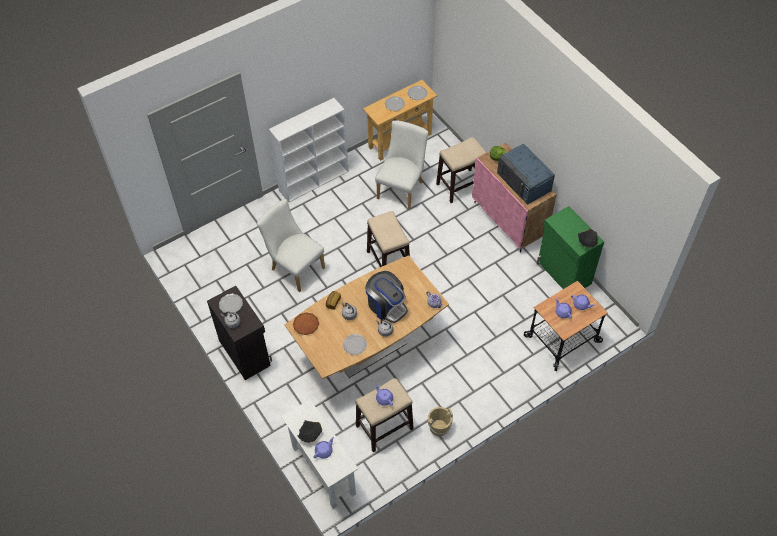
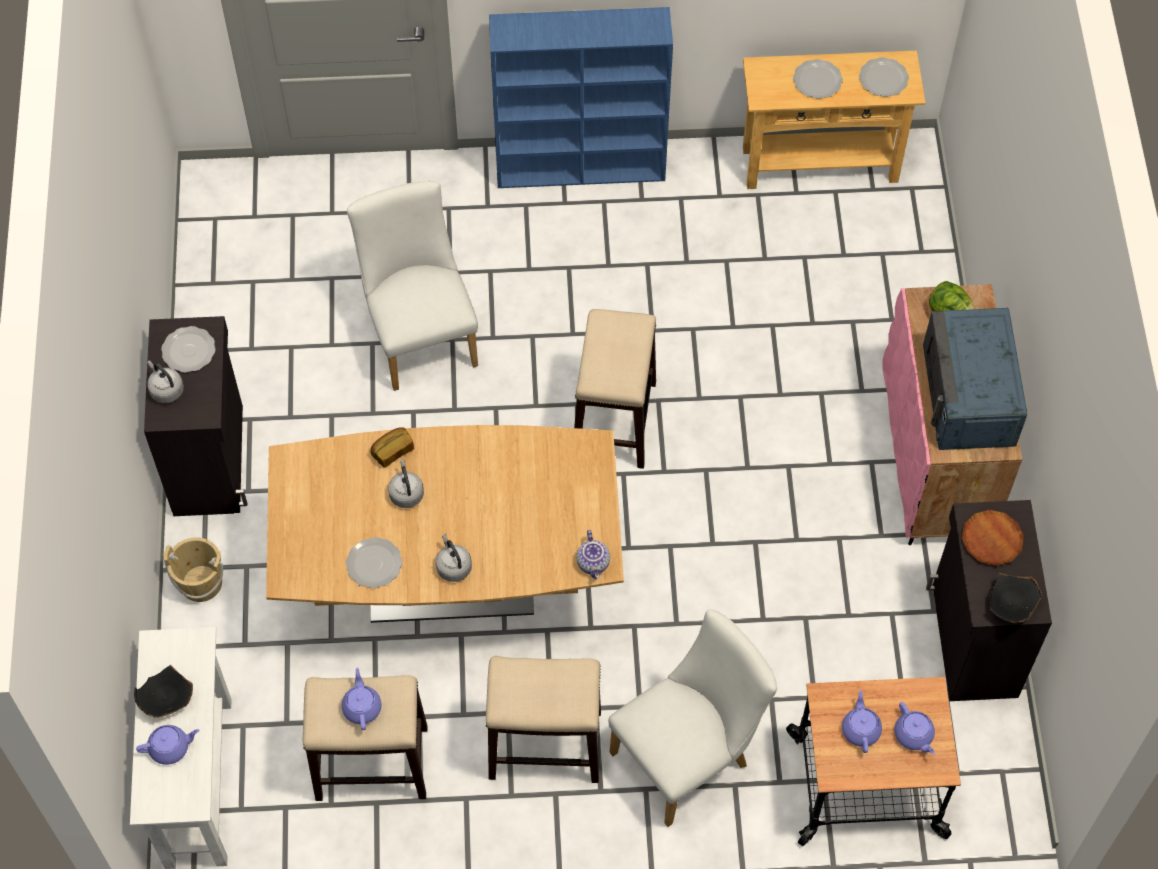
camera: 30 degrees right, 5 degrees up
white bookcase [269,98,349,203] -> blue bookcase [489,7,673,188]
brown plate [293,312,319,335] -> brown plate moved to [962,510,1024,566]
coffee machine [365,271,408,323] -> none
white chair [375,121,428,210] -> white chair moved to [608,609,777,827]
beige bucket [428,407,453,436] -> beige bucket moved to [163,537,223,602]
stool [436,137,487,203] -> stool moved to [486,656,601,783]
green cabinet [537,206,604,289] -> black cabinet [926,500,1052,701]

